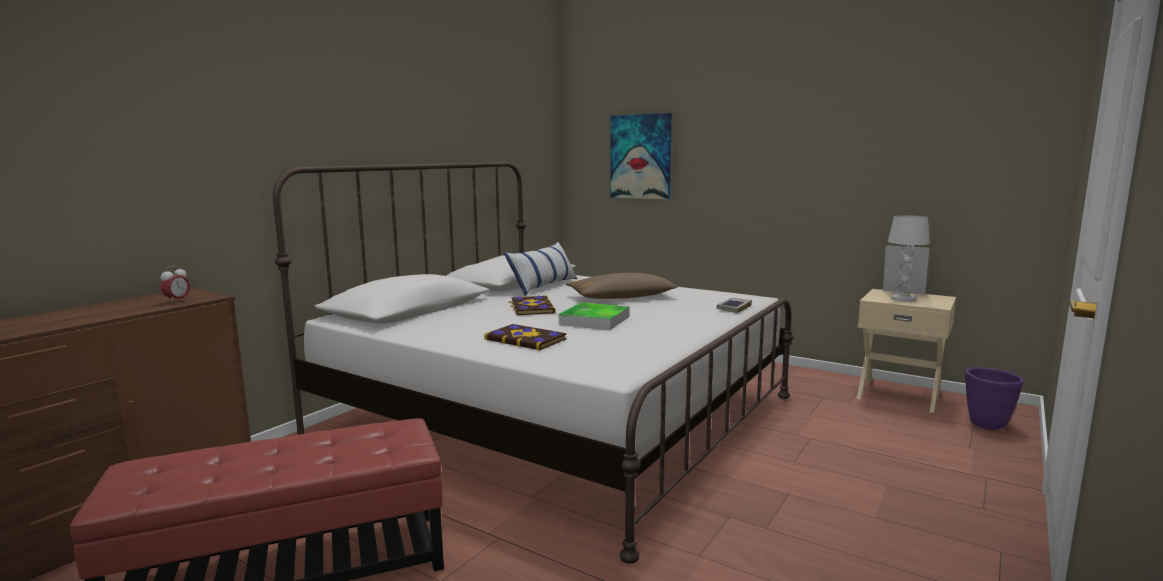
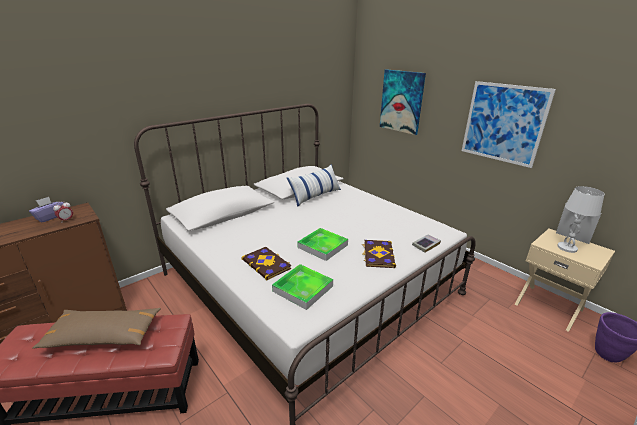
camera: 15 degrees right, 15 degrees up
book [509,295,555,315] -> book moved to [362,240,396,268]
brown pillow [566,273,678,299] -> brown pillow moved to [32,308,161,349]
none -> purple tissue box [29,197,64,223]
none -> tray [272,264,333,310]
none -> picture [462,81,556,168]

